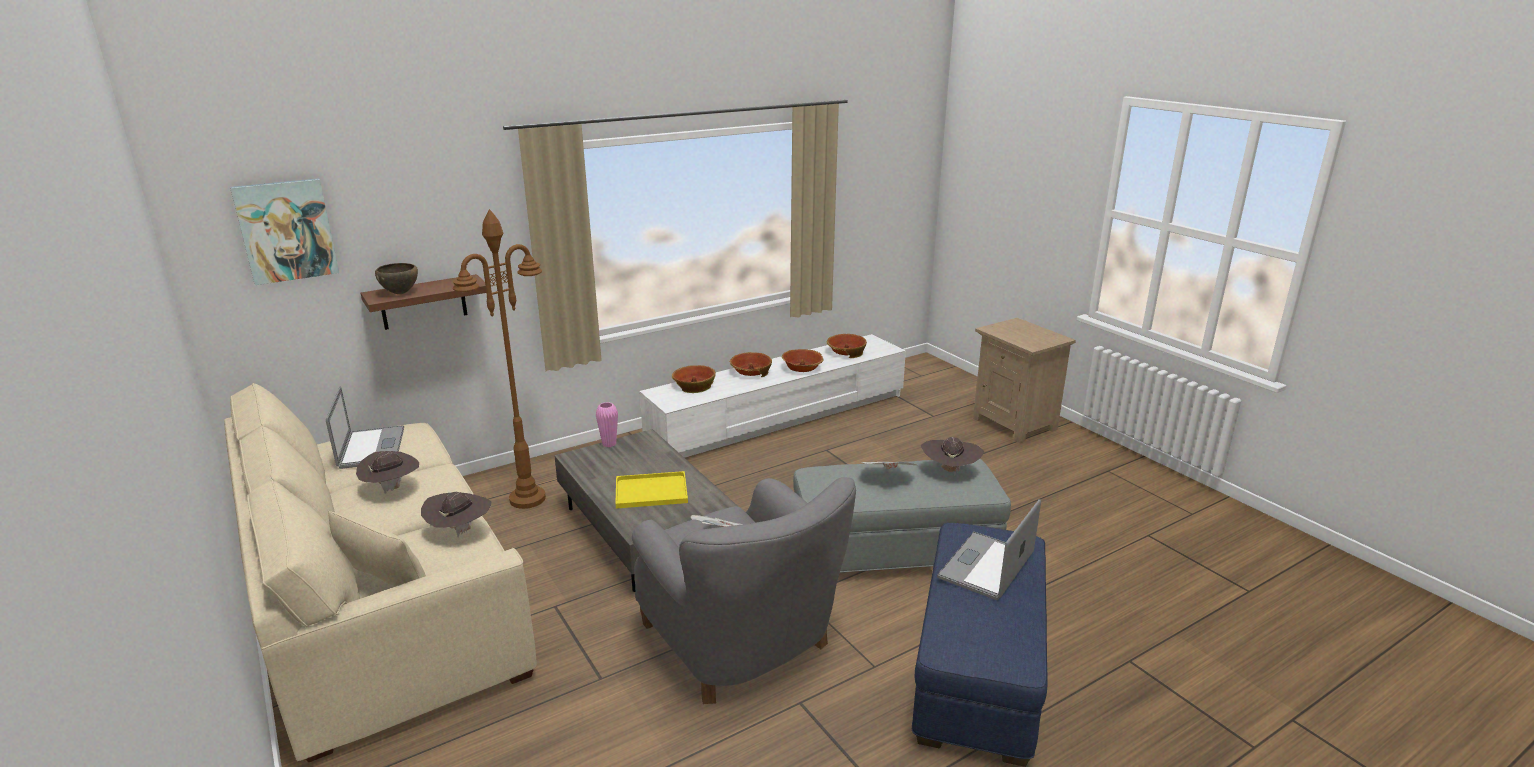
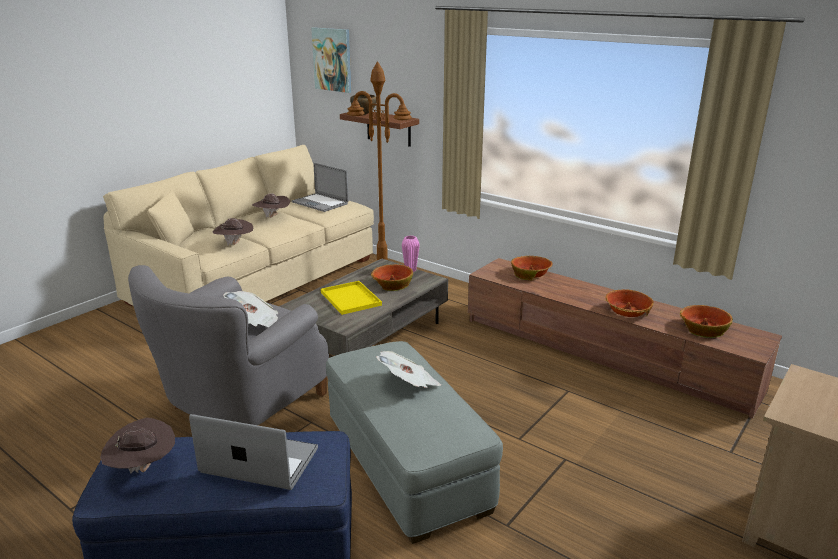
camera: 70 degrees right, 0 degrees up
laptop [326,386,404,469] -> laptop turned 75 degrees clockwise [291,163,349,212]
white tv stand [639,334,906,458] -> brown tv stand [468,258,782,419]
bowl [729,352,772,377] -> bowl moved to [371,264,413,291]
brown hat [921,437,984,476] -> brown hat moved to [100,418,175,473]

